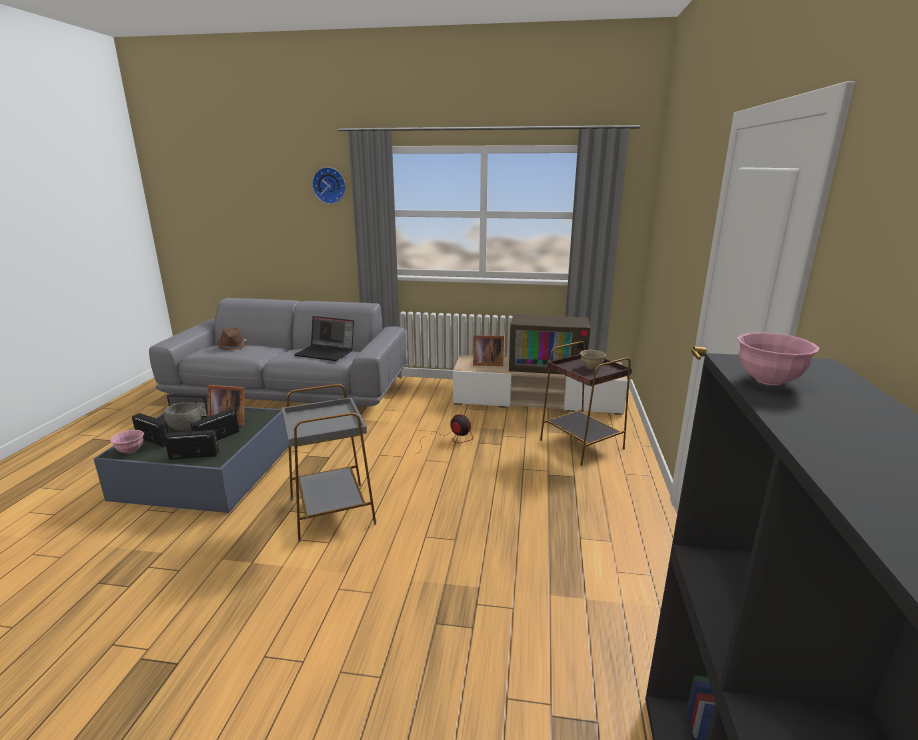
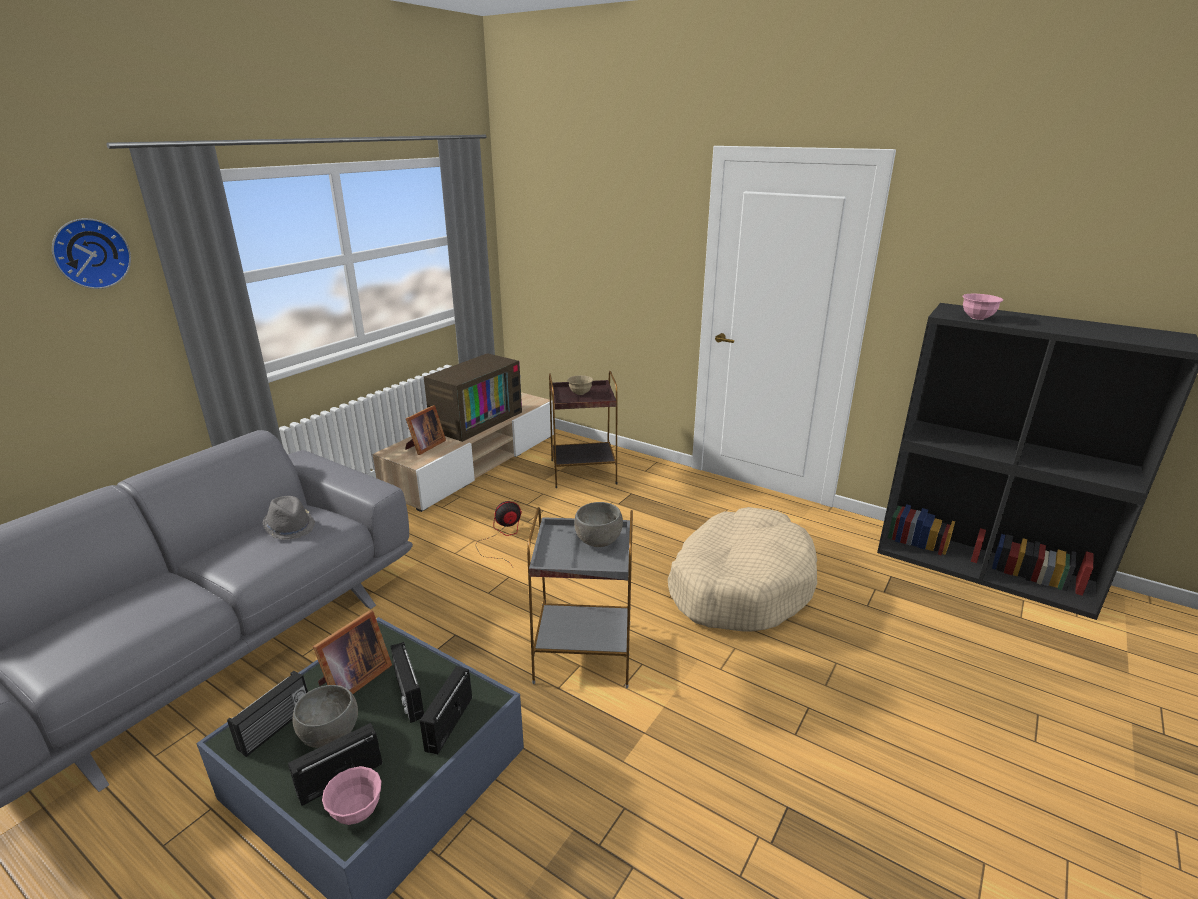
camera: 65 degrees left, 5 degrees up
brown hat [217,328,247,350] -> none
laptop [294,316,354,361] -> grey hat [262,496,316,540]
none -> grey bowl [574,502,623,547]
none -> beige dog bed [668,507,817,632]

